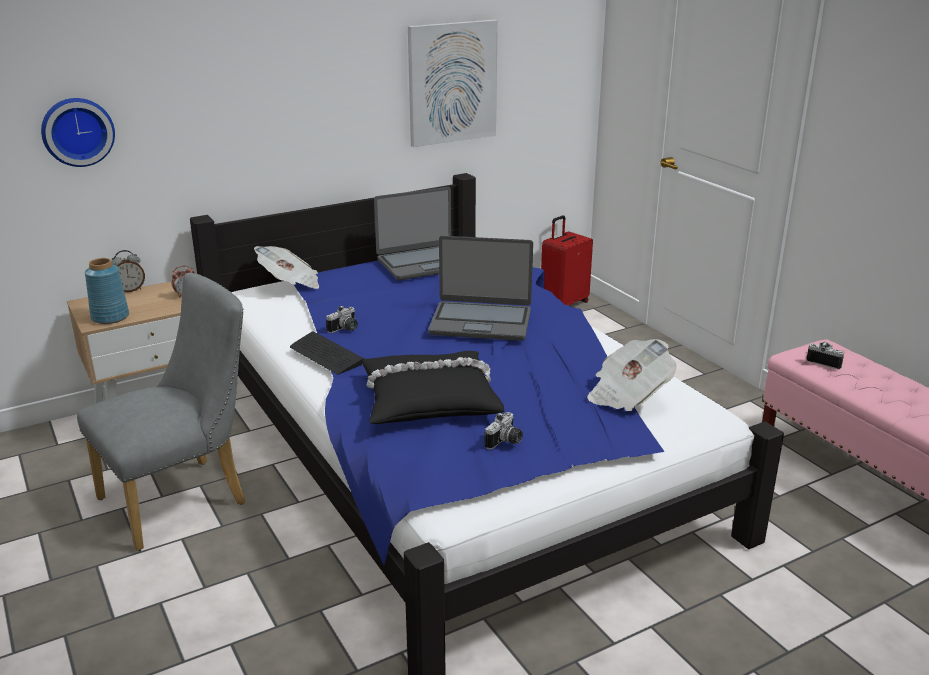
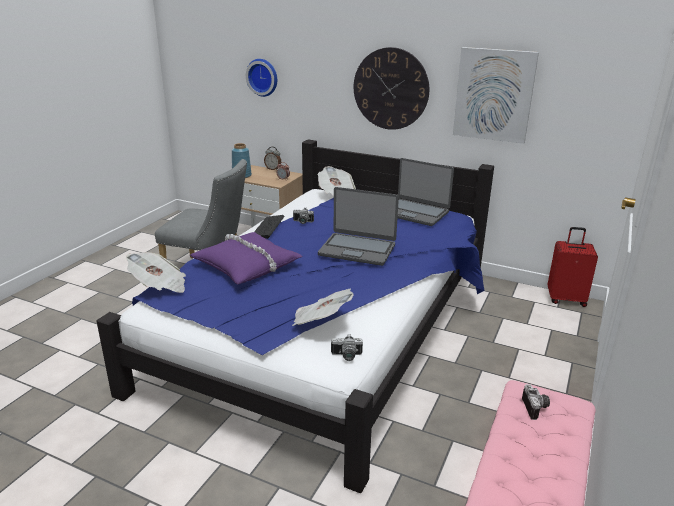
camera: 55 degrees right, 0 degrees up
black pillow [362,351,504,424] -> purple pillow [190,232,303,284]
laptop [428,236,533,341] -> laptop turned 45 degrees counterclockwise [318,187,399,266]
camera [484,412,523,450] -> camera moved to [331,334,363,361]
none -> newspaper [126,252,186,293]
none -> wall clock [354,47,429,130]

